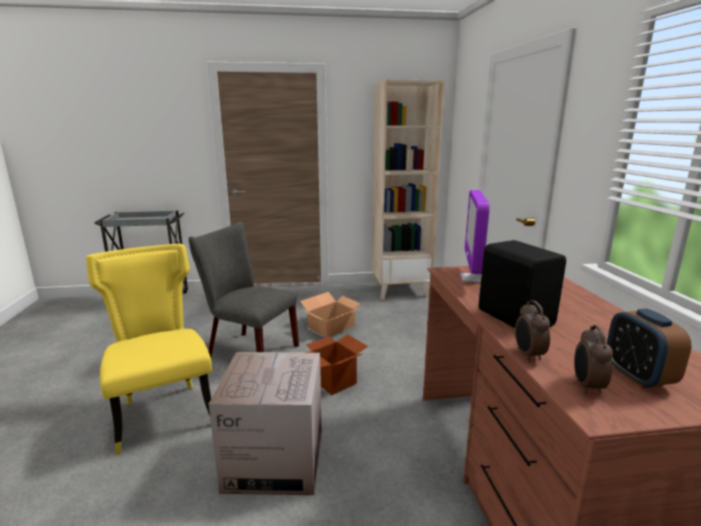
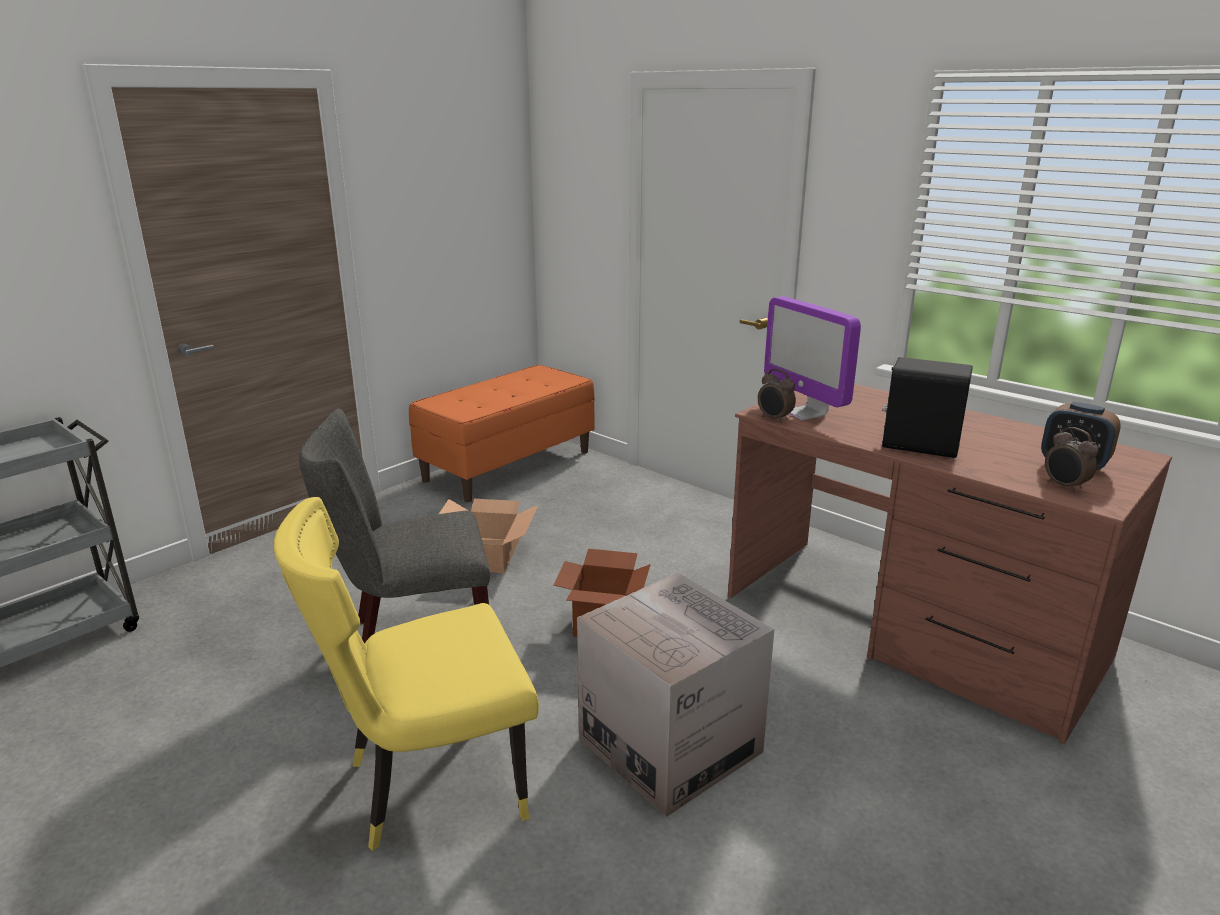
camera: 40 degrees left, 5 degrees up
yellow chair [86,244,212,456] -> yellow chair turned 45 degrees counterclockwise [274,497,539,851]
beige bookcase [372,79,445,300] -> orange bench [409,365,595,502]
alarm clock [515,300,550,362] -> alarm clock moved to [758,369,796,423]

